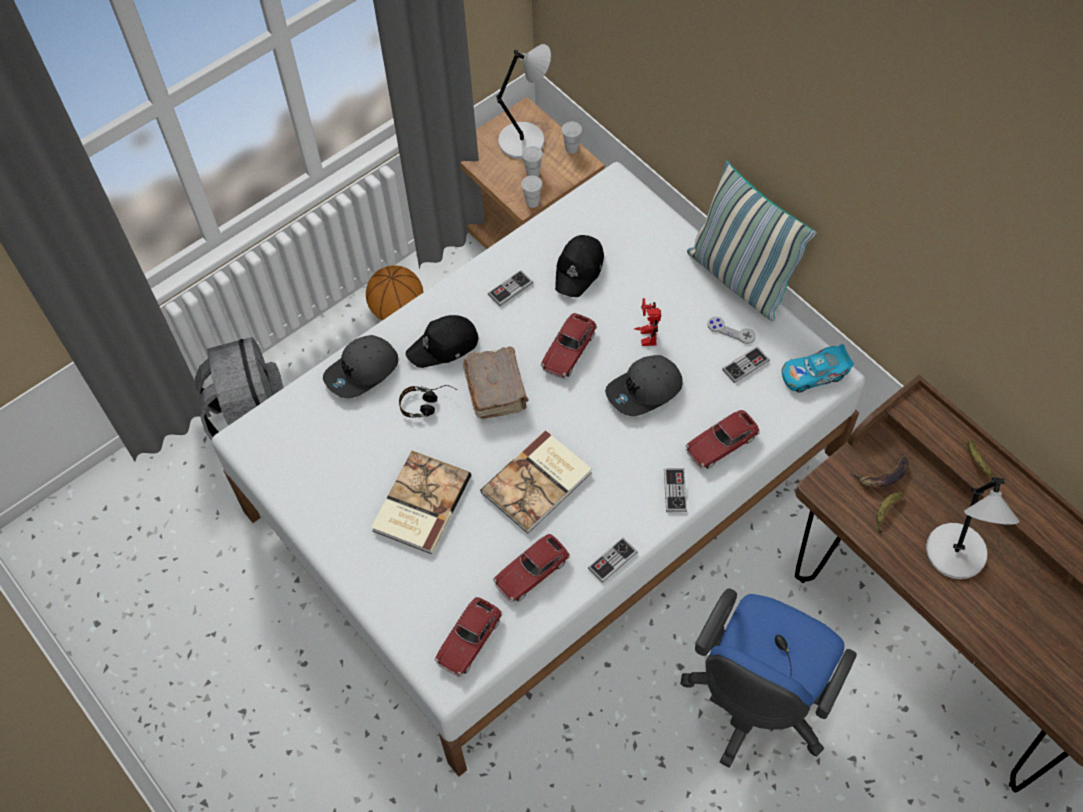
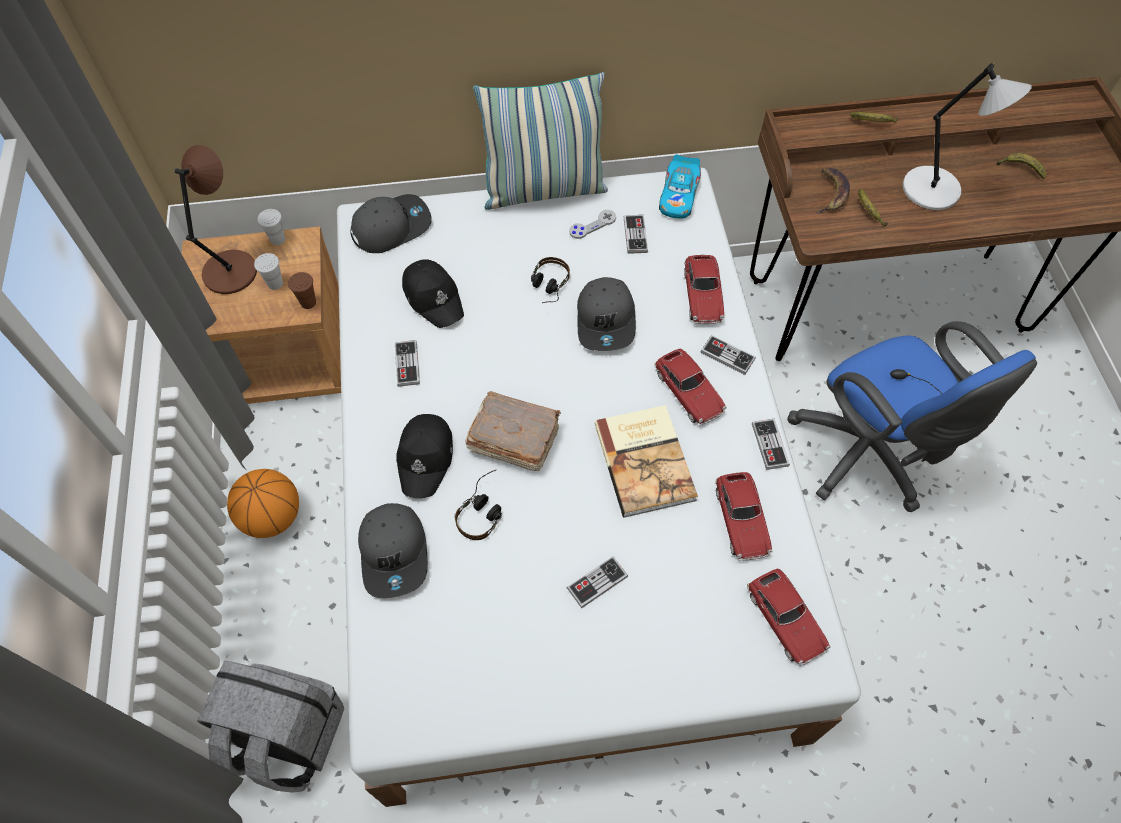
camera: 60 degrees left, 0 degrees up
book [371,451,471,554] -> game controller [567,556,628,608]
grey table lamp [496,44,551,159] -> brown table lamp [175,145,257,294]
white cup [521,176,543,208] -> brown cup [288,272,316,309]
toy car [541,313,597,379] -> toy car moved to [654,349,727,425]
toy robot [634,298,661,346] -> headphones [531,257,570,303]
none -> grey cap [350,194,432,253]
none -> banana [996,153,1046,179]

